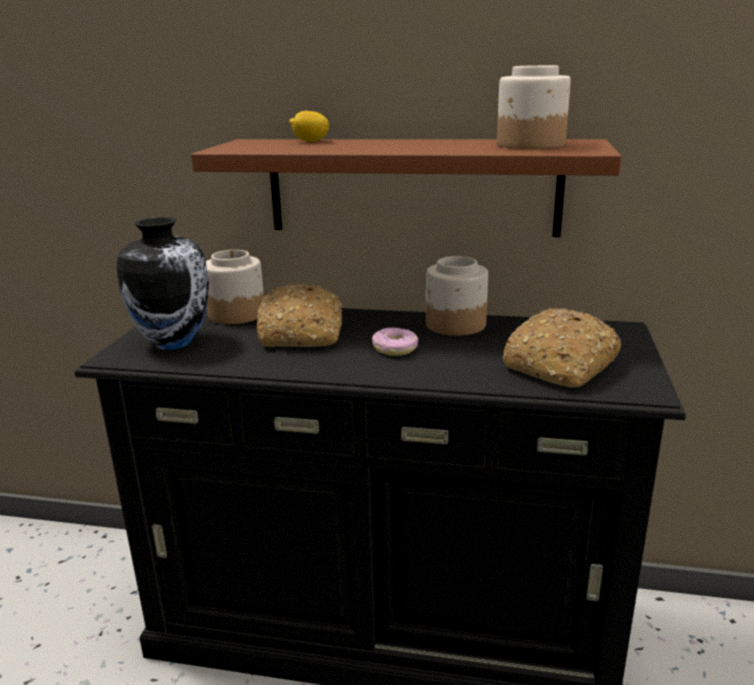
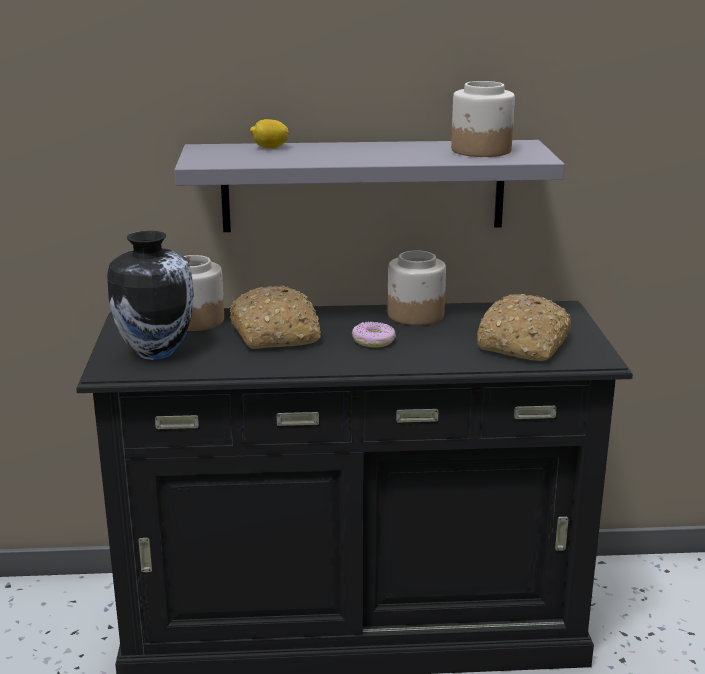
camera: 15 degrees left, 0 degrees up
brown shelf [191,139,621,237] -> grey shelf [174,140,565,232]

